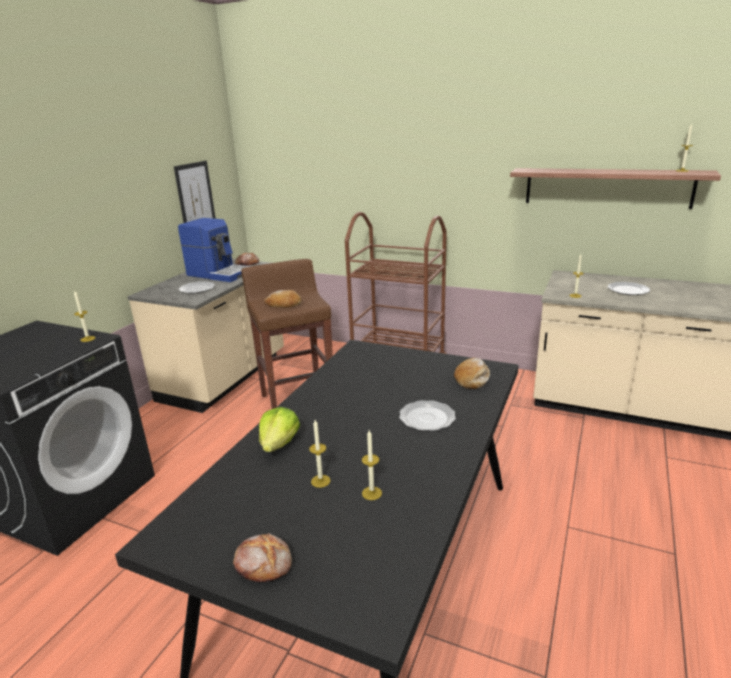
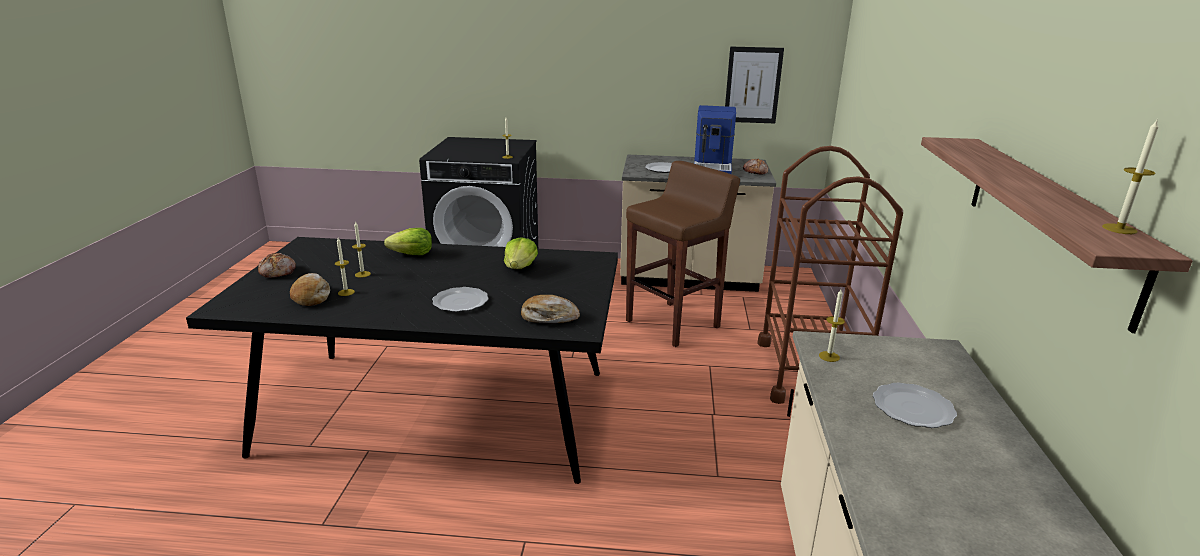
camera: 70 degrees right, 0 degrees up
bread [264,290,302,308] -> bread moved to [290,273,330,306]
none -> lettuce [504,237,538,269]

